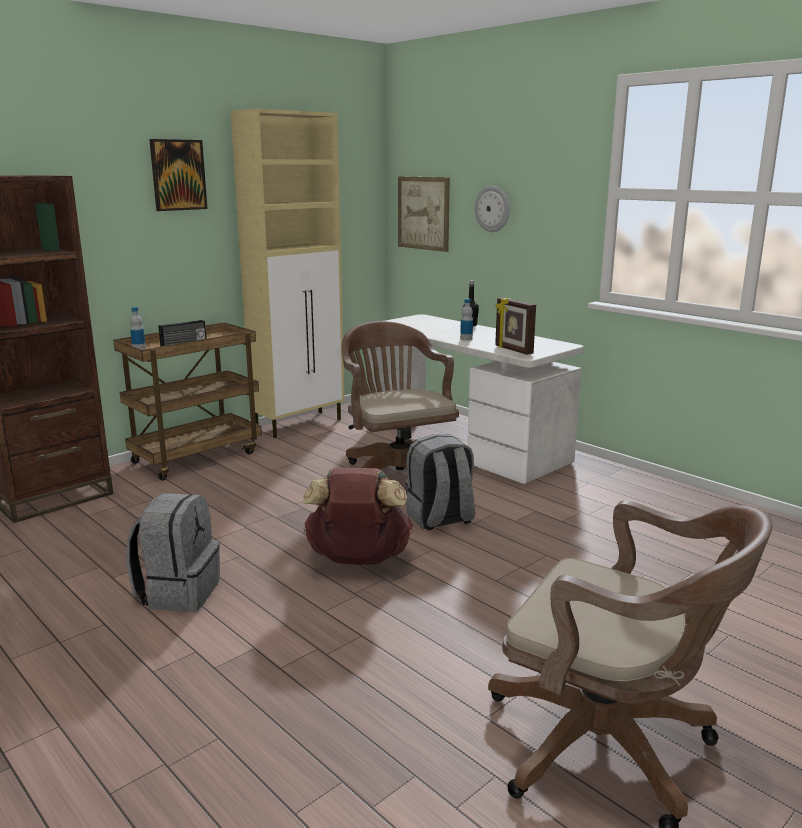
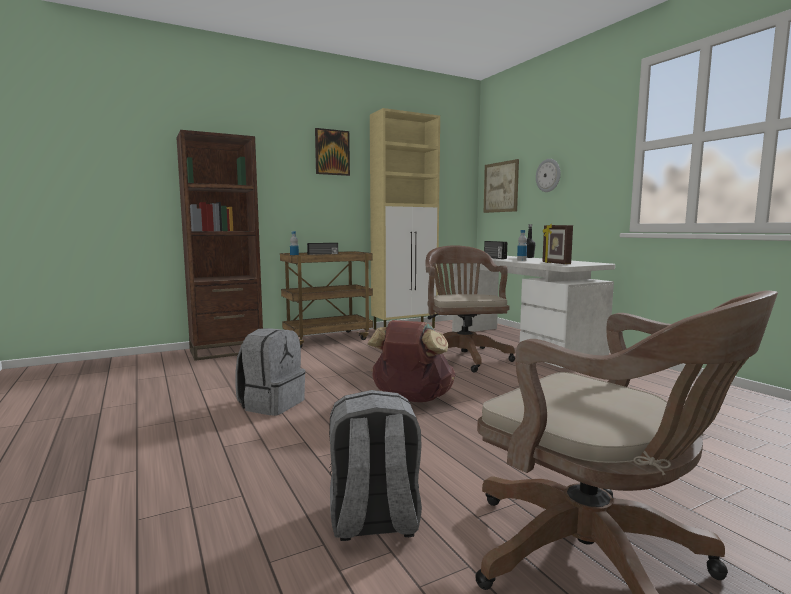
camera: 15 degrees right, 10 degrees down
grey backpack [405,434,475,530] -> grey backpack moved to [329,390,422,541]
none -> radio [484,241,507,259]

